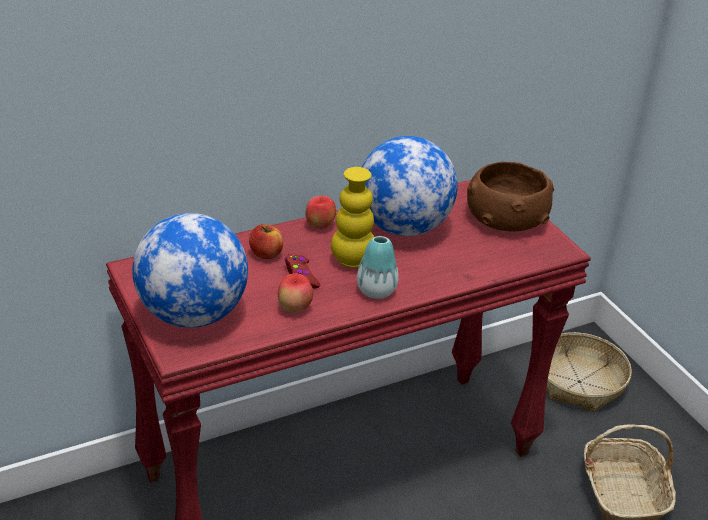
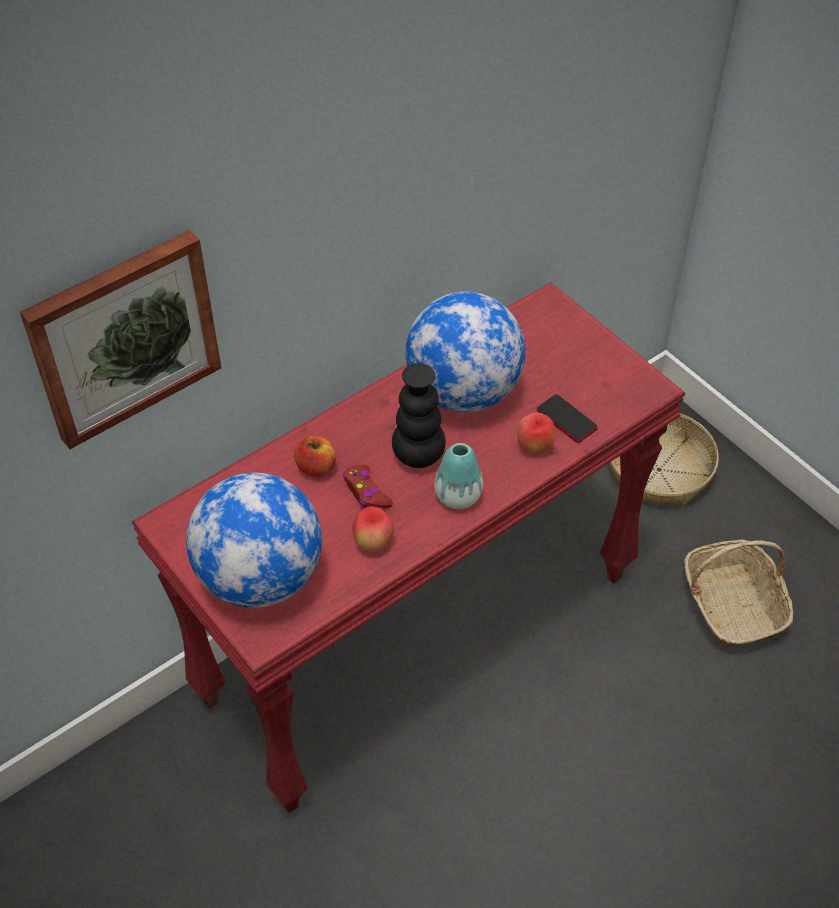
camera: 10 degrees left, 15 degrees up
apple [306,195,336,229] -> apple moved to [517,413,555,453]
yellow vase [331,167,374,268] -> black vase [392,363,446,468]
brown bowl [467,162,554,231] -> none
none -> picture [20,230,221,449]
none -> phone [537,394,598,443]

